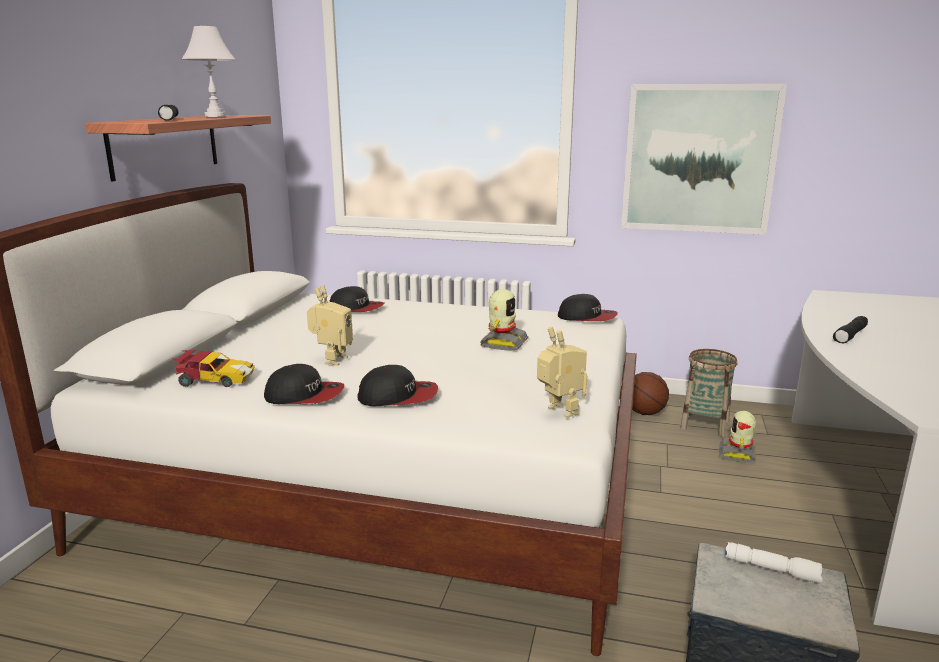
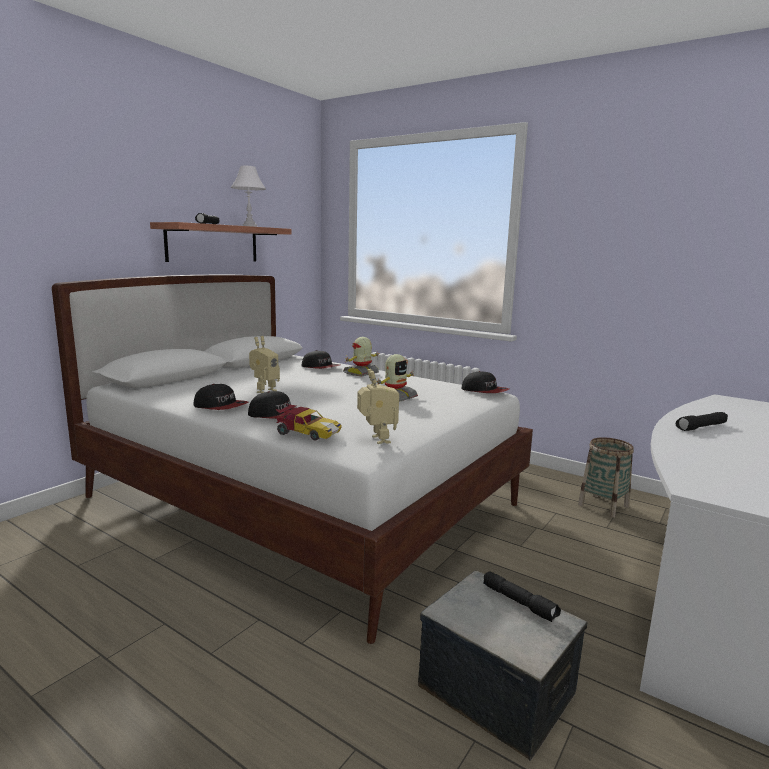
camera: 20 degrees right, 5 degrees down
toy car [172,350,255,387] -> toy car moved to [276,404,342,440]
picture [621,84,787,235] -> none
basketball [632,372,669,415] -> none
toy robot [719,411,756,464] -> toy robot moved to [343,337,379,376]
white flashlight [725,542,822,583] -> black flashlight [483,571,561,622]

